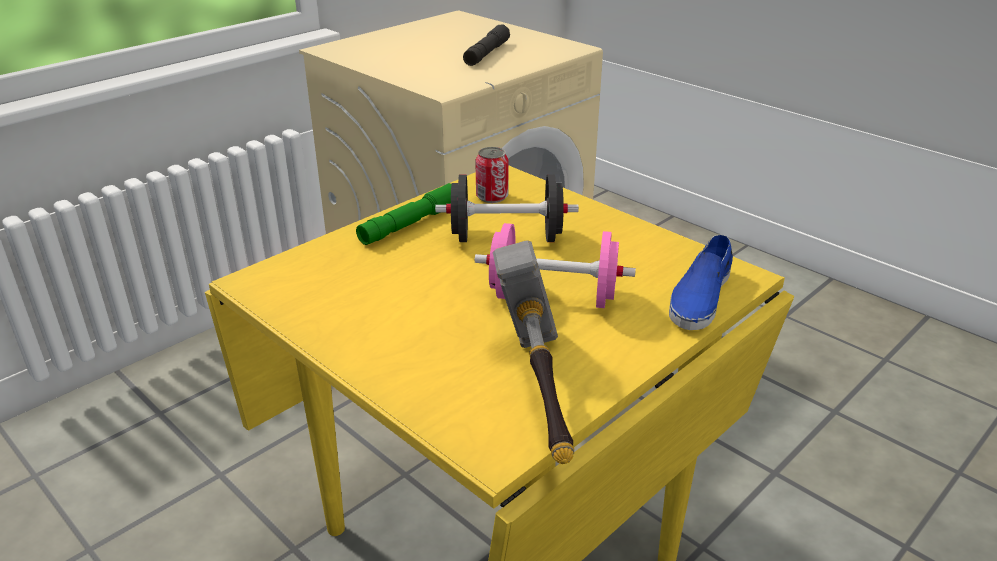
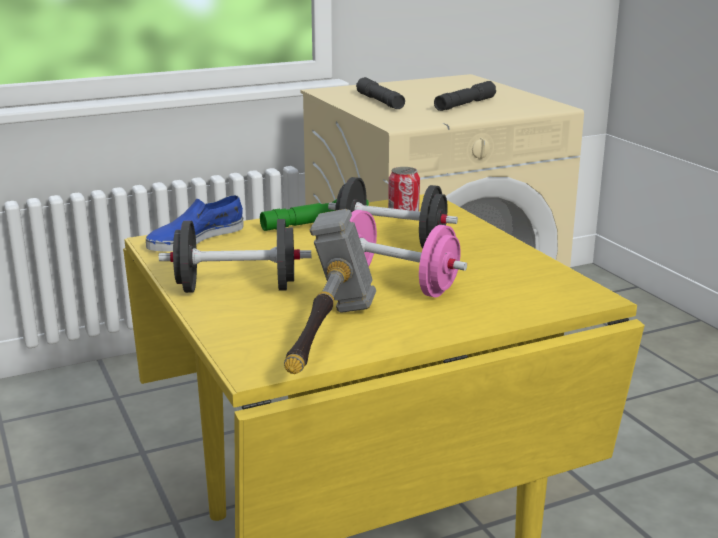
camera: 20 degrees right, 10 degrees down
blue shoe [669,235,733,330] -> blue shoe moved to [146,195,244,252]
none -> black dumbbell [159,219,311,293]
none -> grey flashlight [356,77,405,109]

